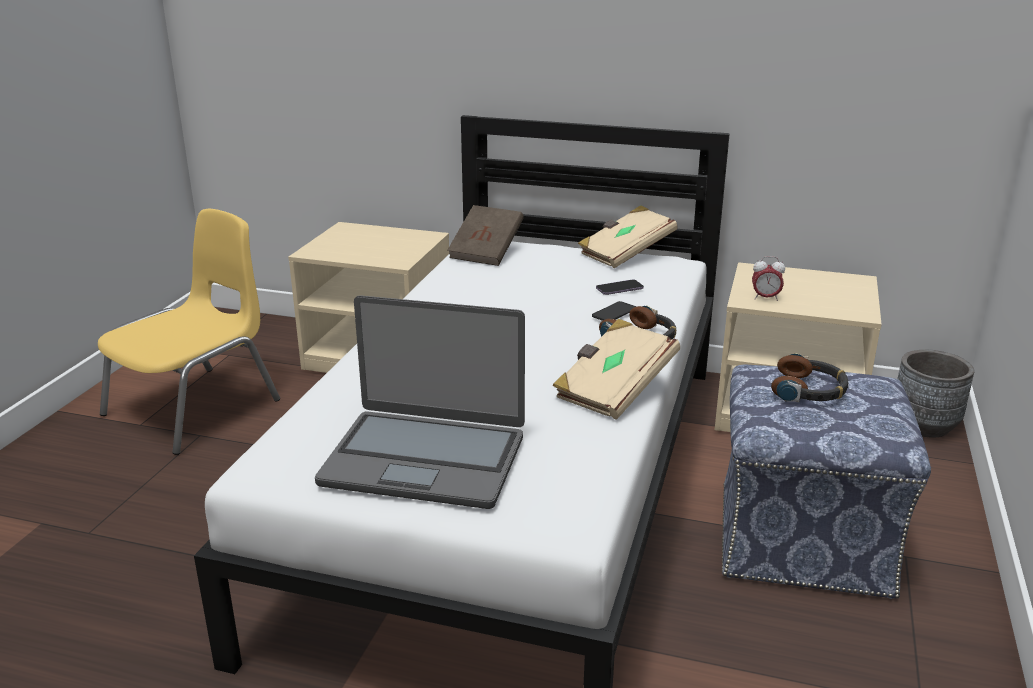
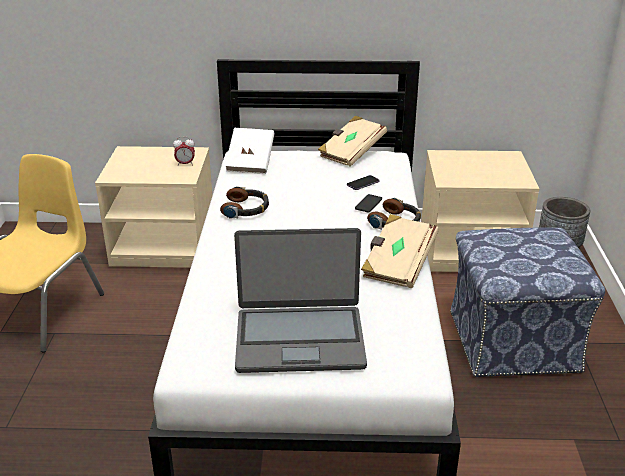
camera: 15 degrees left, 5 degrees up
brown book [447,205,524,266] -> white book [225,128,275,174]
alarm clock [752,256,785,301] -> alarm clock moved to [173,136,195,165]
headphones [771,353,849,402] -> headphones moved to [220,186,269,219]

